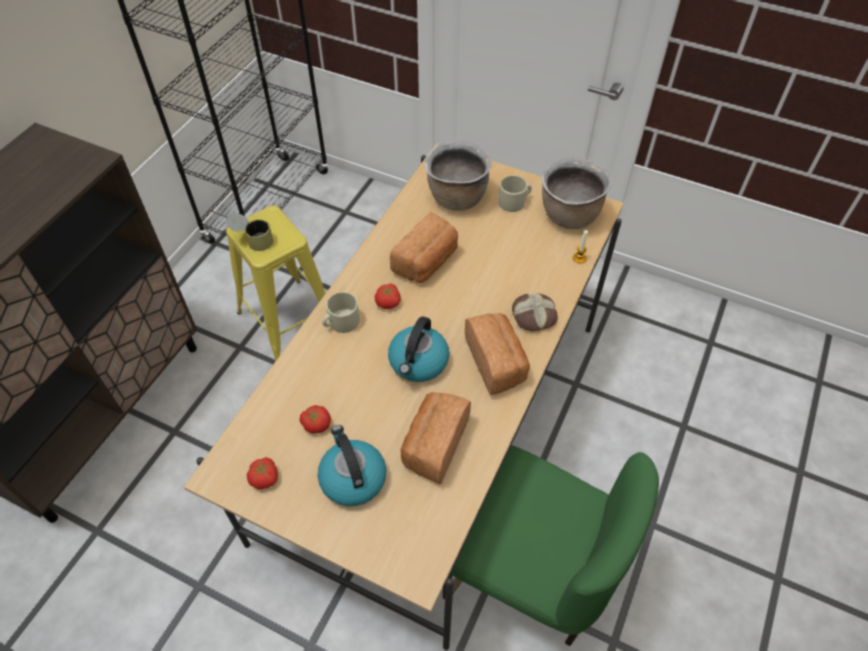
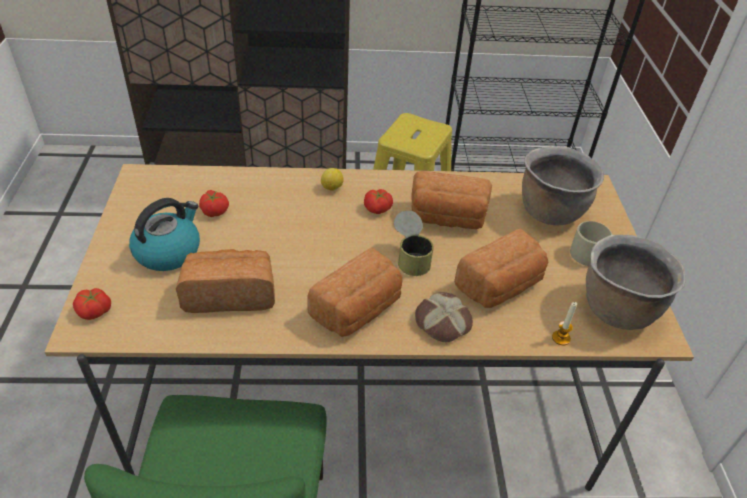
camera: 60 degrees right, 10 degrees down
can [226,213,273,251] -> can moved to [394,211,434,276]
tomato [247,457,278,489] -> tomato moved to [73,288,111,320]
beige mug [322,292,359,333] -> lemon [321,168,343,191]
kettle [388,316,449,382] -> none
none -> bread [454,228,548,308]

